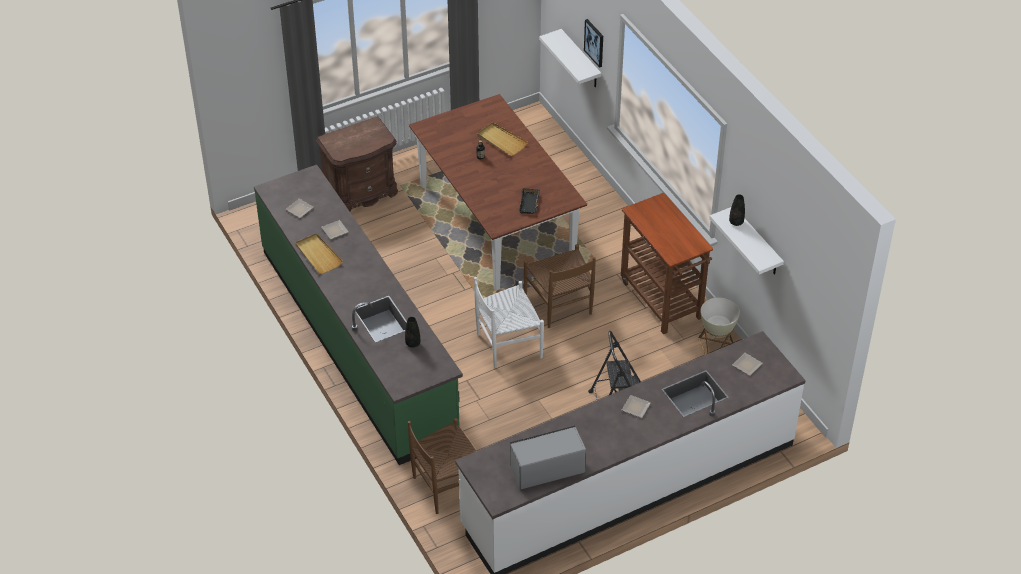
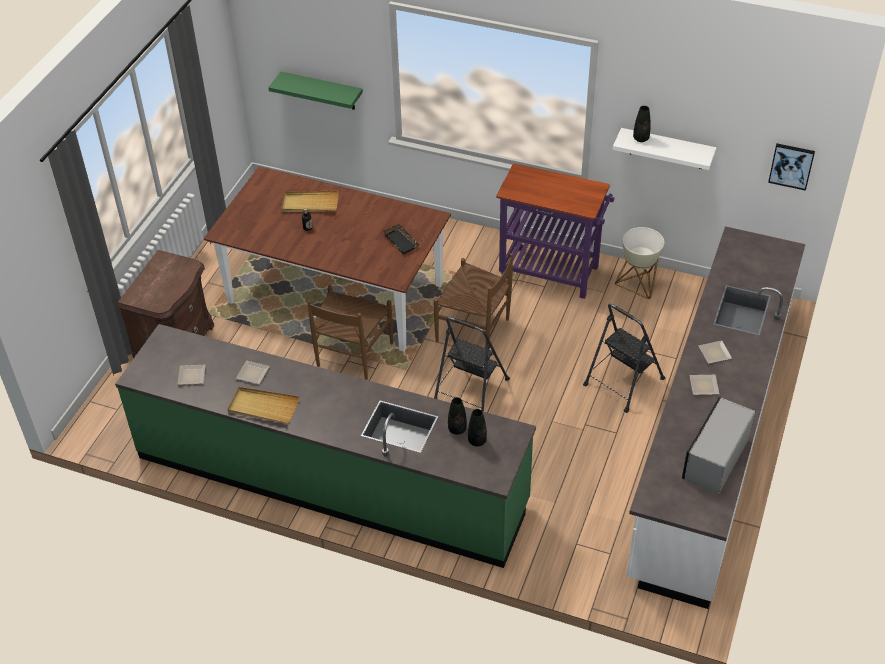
camera: 40 degrees left, 0 degrees up
brown chair [408,418,476,514] -> brown chair moved to [307,285,393,380]
white chair [474,277,544,368] -> black step ladder [434,317,510,412]
white shelf [539,29,602,87] -> green shelf [268,72,363,110]
picture [584,19,603,68] -> picture moved to [768,143,815,191]
brown cart [621,193,713,334] -> purple cart [496,163,614,299]
plate [733,353,763,376] -> plate moved to [689,375,719,395]
none -> black vase [468,409,487,446]

